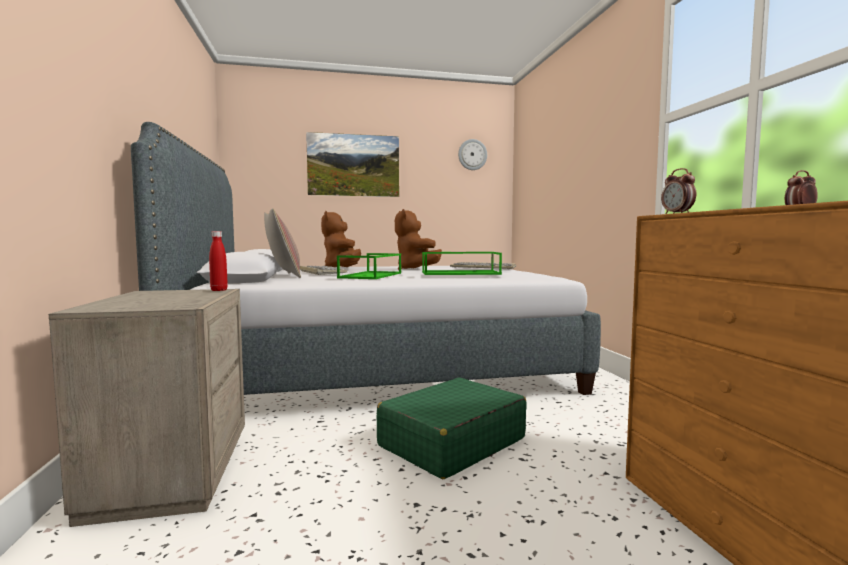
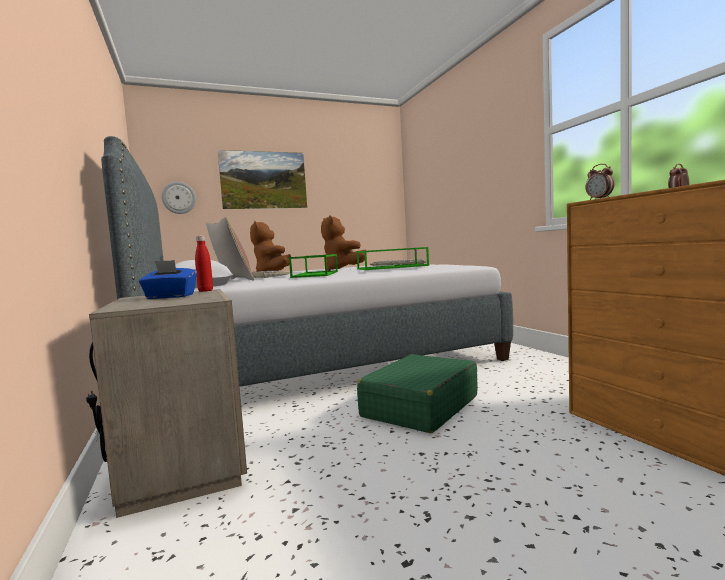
camera: 10 degrees left, 0 degrees up
wall clock [458,139,487,170] -> wall clock moved to [161,182,196,214]
none -> blue tissue box [139,260,197,299]

